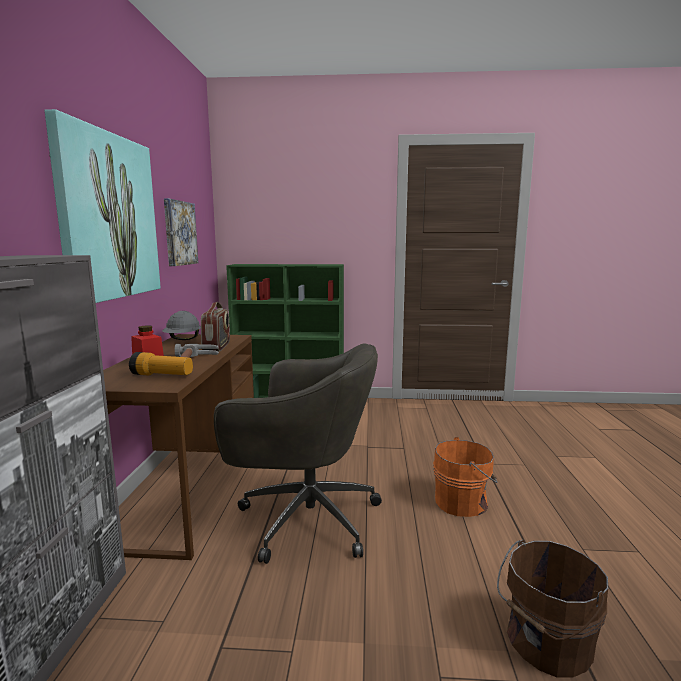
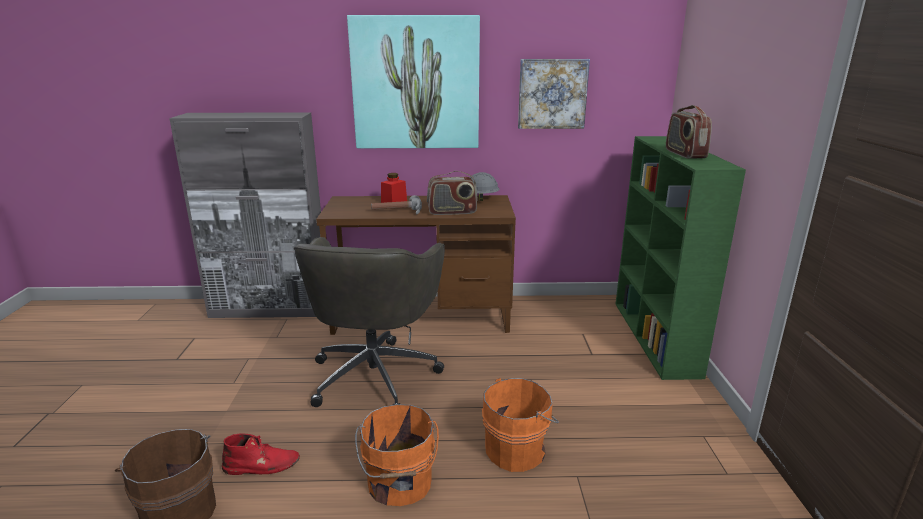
camera: 85 degrees right, 10 degrees up
flashlight [129,352,193,375] -> none
none -> red boot [222,434,300,475]
none -> orange bucket [482,378,559,472]
none -> radio [666,105,712,159]

